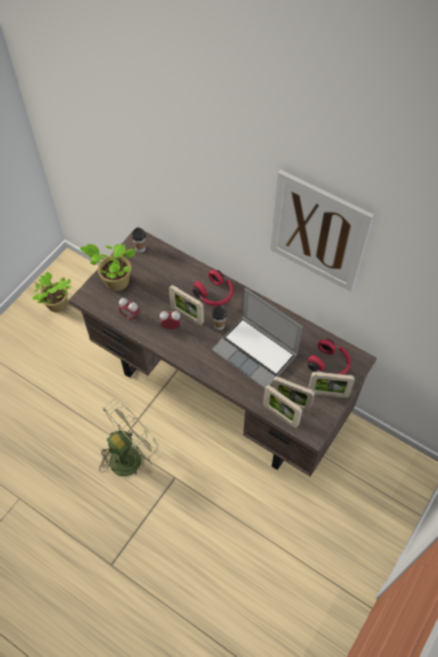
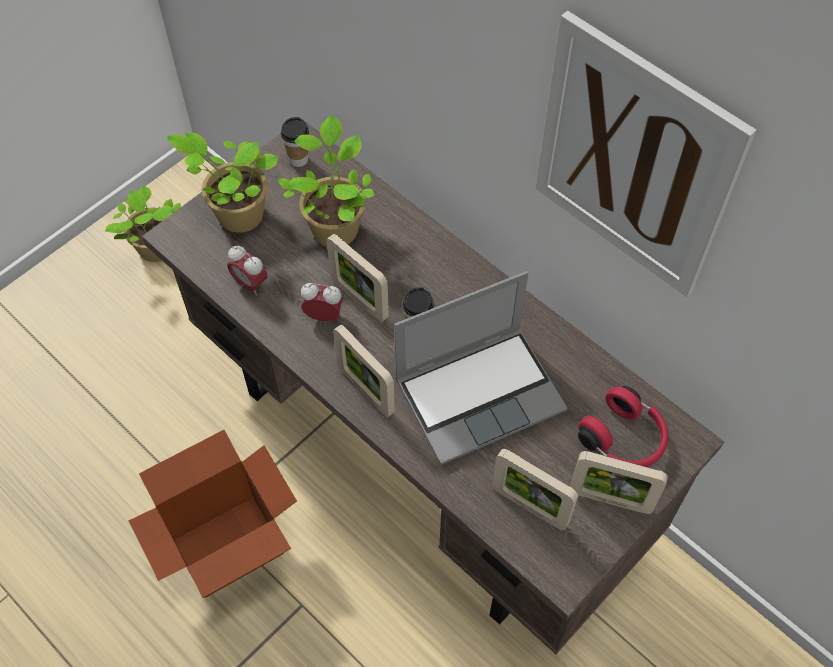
camera: 10 degrees right, 0 degrees up
green fan [99,400,162,476] -> cardboard box [128,430,297,598]
red headphones [192,270,233,306] -> none
laptop [212,288,303,389] -> laptop turned 75 degrees counterclockwise [395,271,568,465]
picture frame [263,385,302,428] -> picture frame moved to [333,325,395,418]
none -> potted plant [278,114,375,247]

